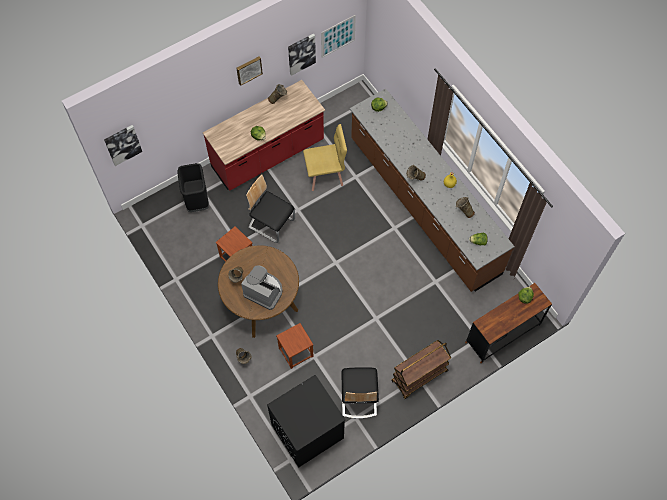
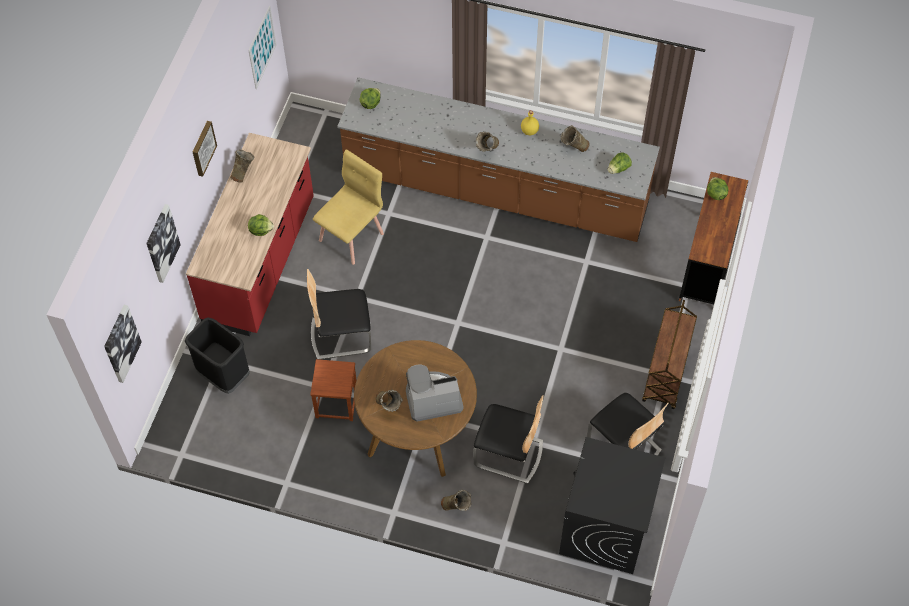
camera: 40 degrees left, 5 degrees down
brown stool [276,323,314,369] -> chair [473,395,544,484]
picture [288,33,316,76] -> picture moved to [146,204,181,283]

